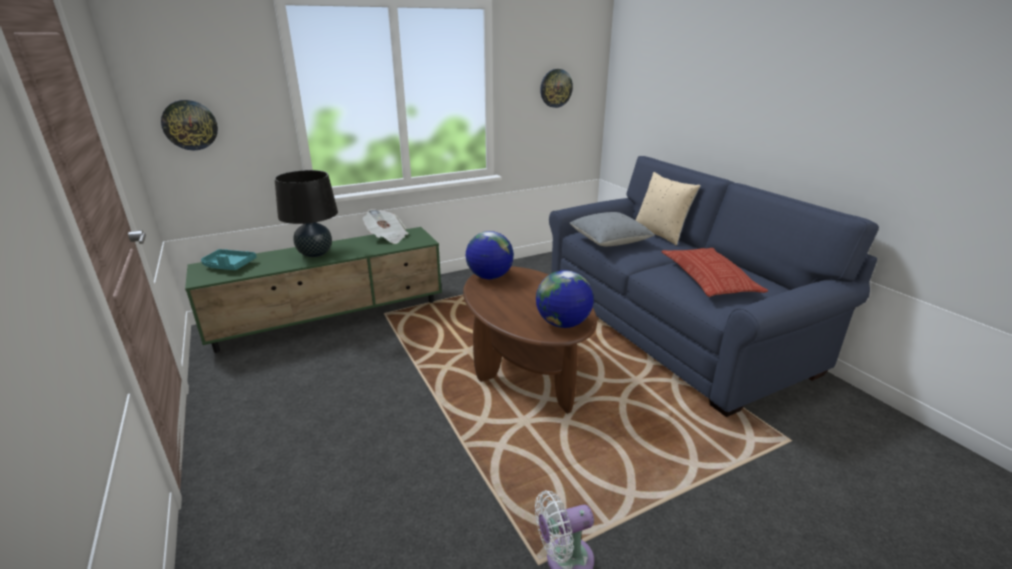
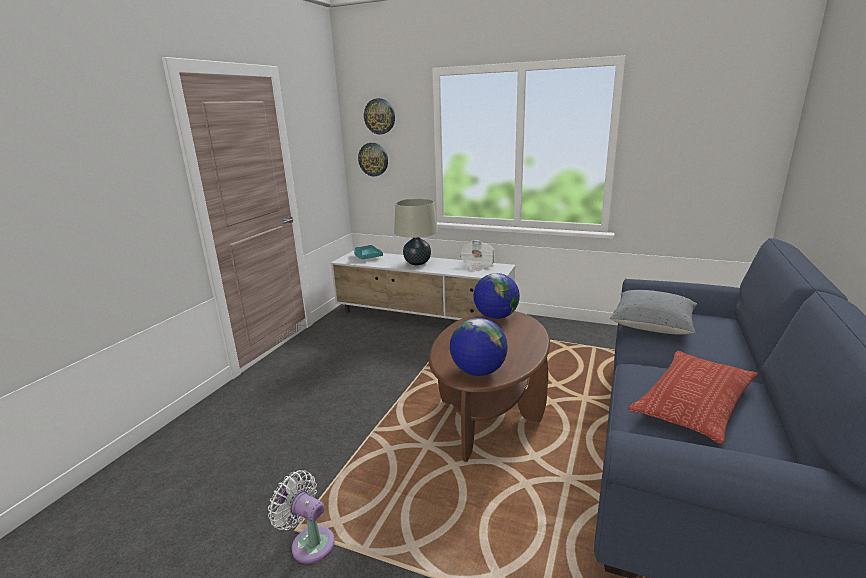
camera: 50 degrees right, 5 degrees down
green tv stand [185,227,442,353] -> white tv stand [331,251,516,320]
black table lamp [274,170,338,257] -> beige table lamp [394,199,438,265]
wall clock [540,69,573,108] -> wall clock moved to [364,98,395,134]
beige pillow [636,172,701,245] -> none

